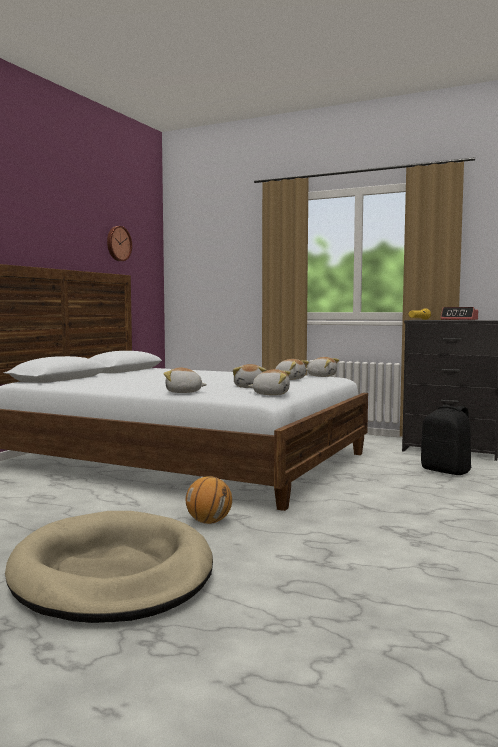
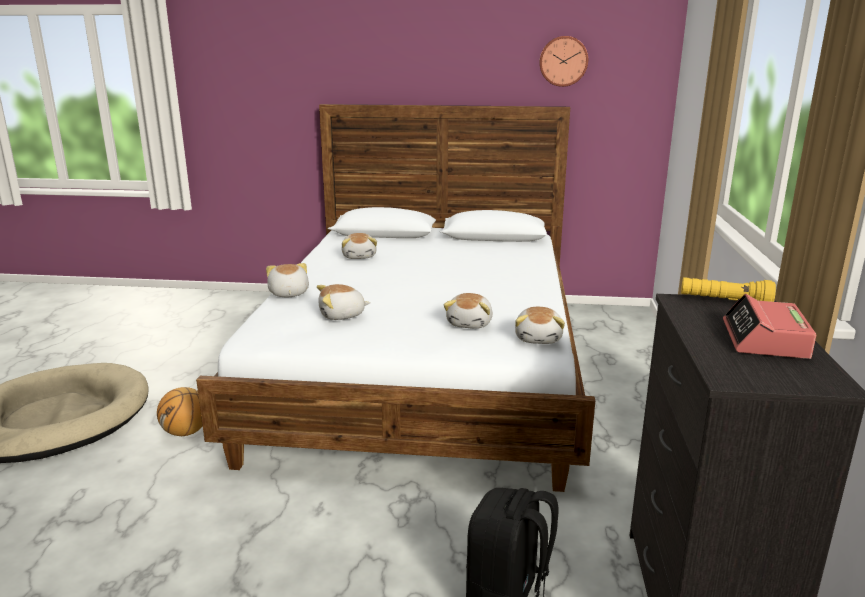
camera: 70 degrees right, 15 degrees up
plush toy [248,369,290,395] -> plush toy moved to [341,233,377,259]

